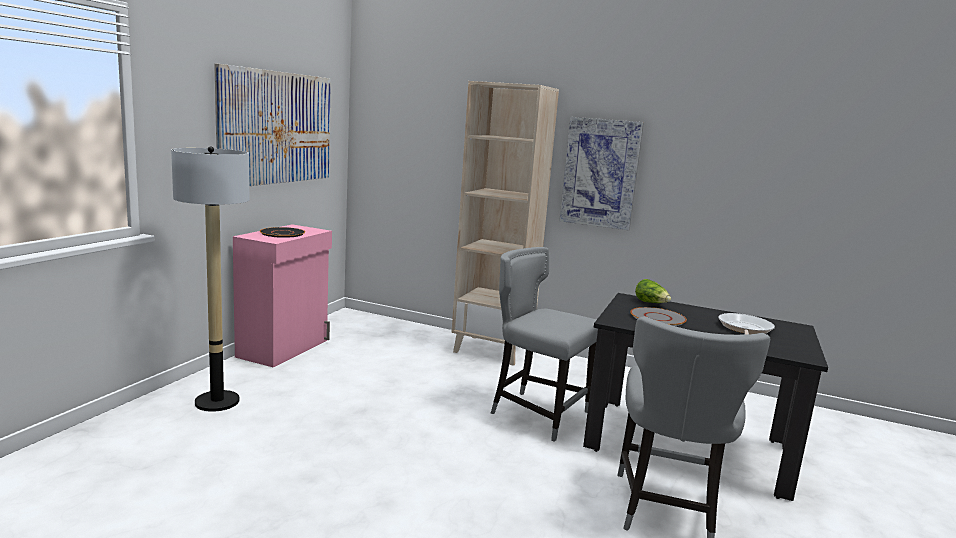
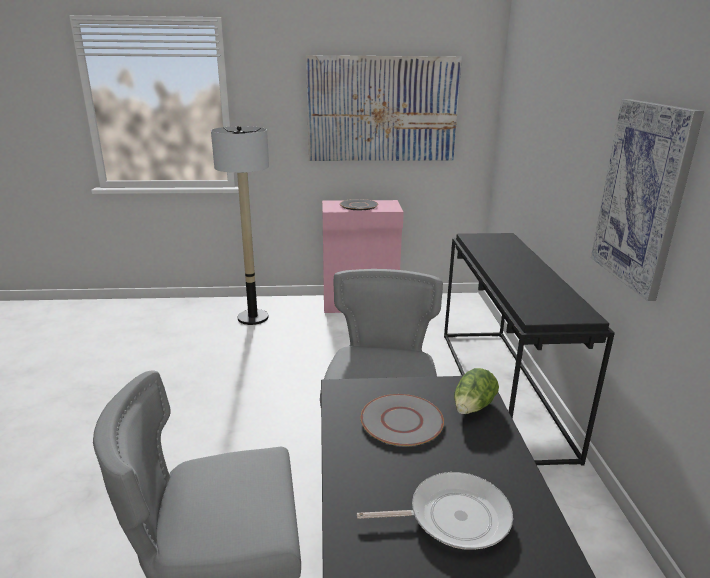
camera: 65 degrees right, 10 degrees up
beige bookcase [452,81,559,366] -> black console table [444,233,615,466]

